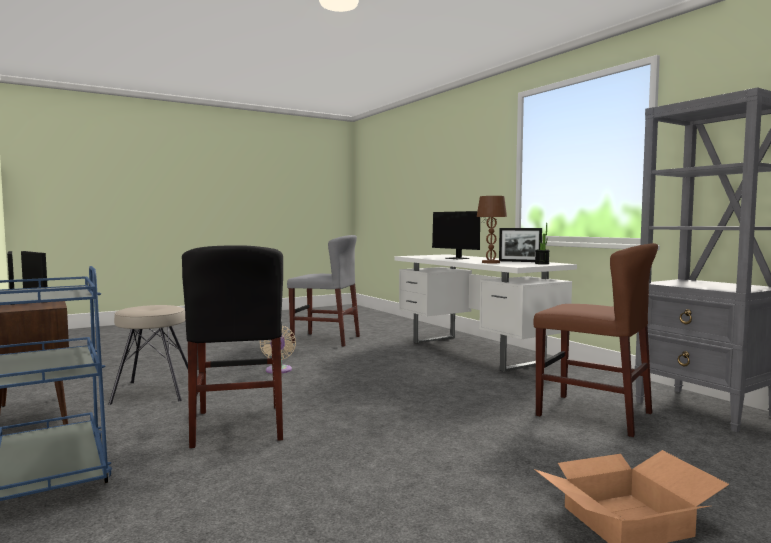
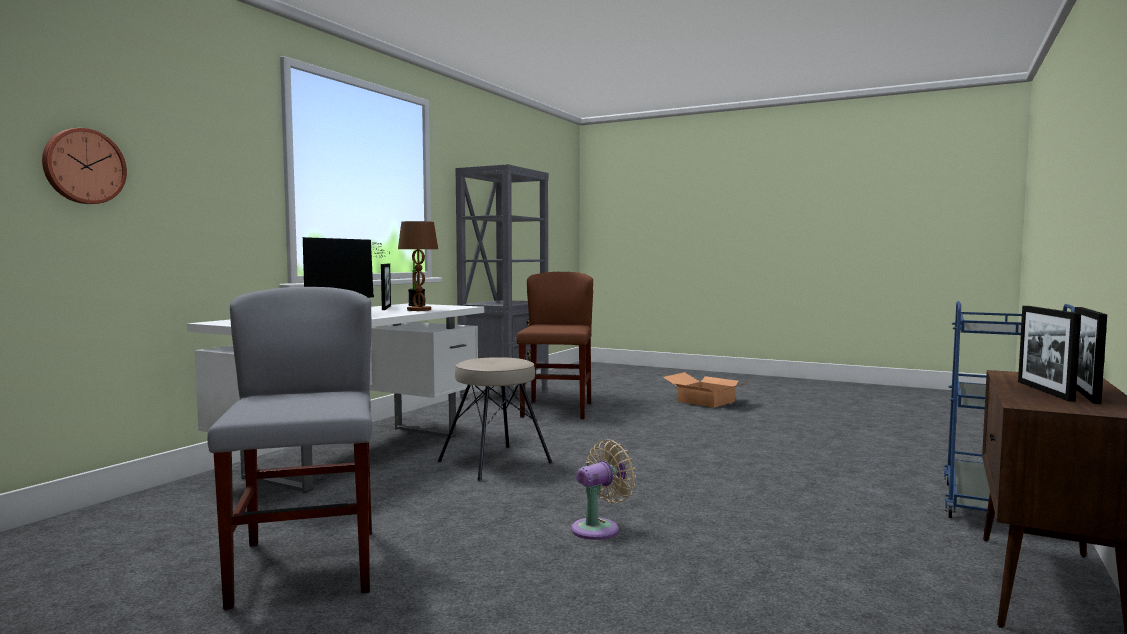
camera: 120 degrees left, 0 degrees up
beige stool [109,305,188,405] -> beige stool moved to [438,357,552,481]
black chair [182,245,283,448] -> none
none -> wall clock [42,128,127,204]

